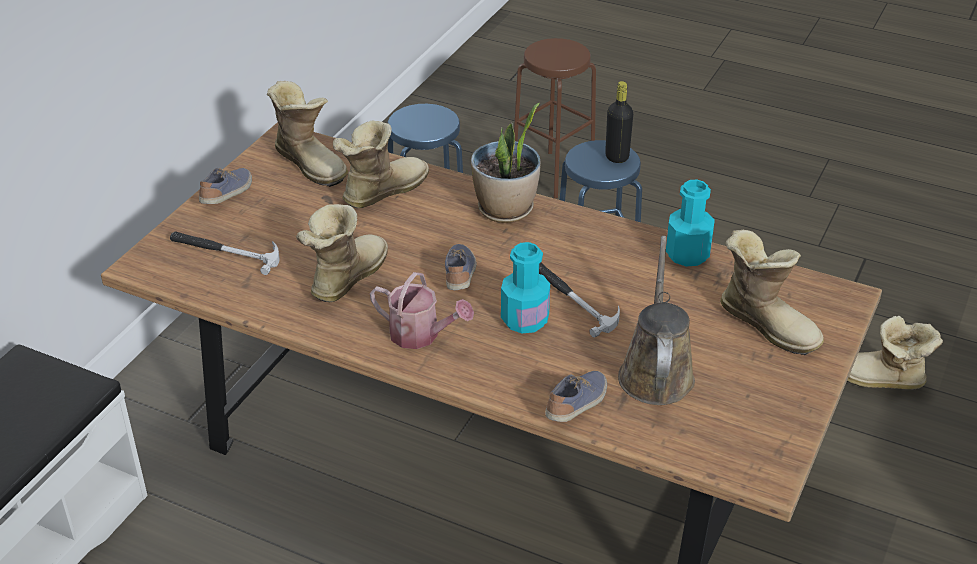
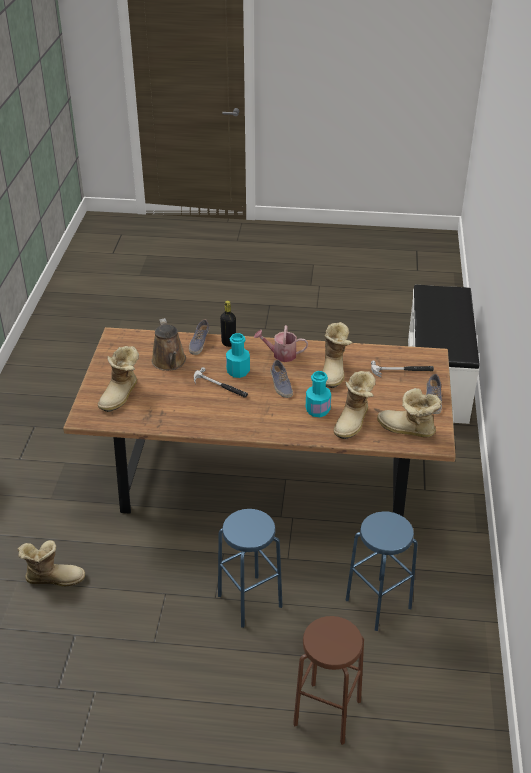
camera: 160 degrees right, 0 degrees up
potted plant [471,103,541,223] -> none
black bottle [605,81,633,163] -> black bottle moved to [220,300,236,347]
turquoise bottle [666,179,715,266] -> turquoise bottle moved to [306,371,331,417]
boot [720,230,824,355] -> boot turned 90 degrees counterclockwise [98,346,139,412]

